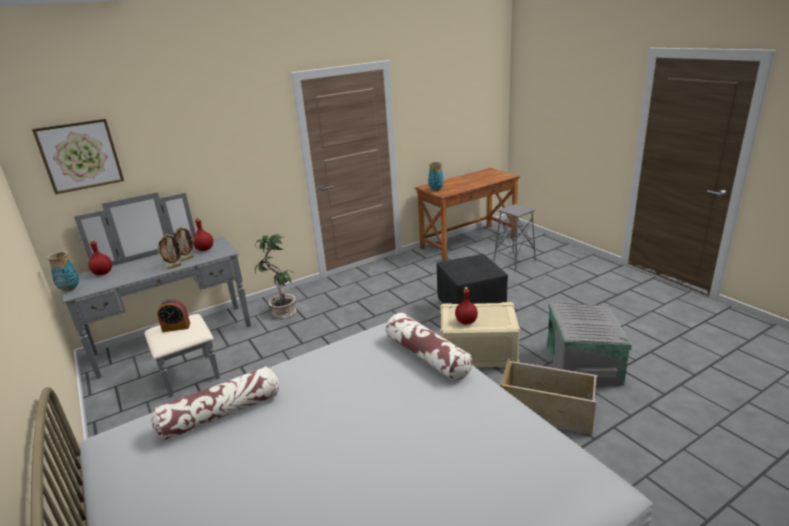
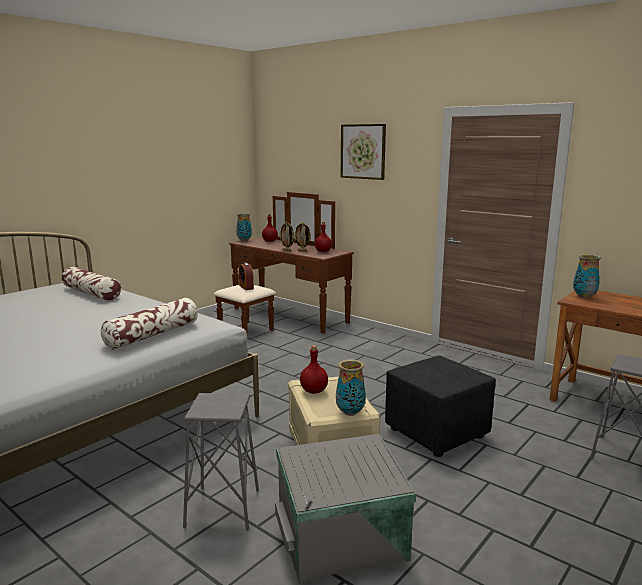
camera: 70 degrees right, 10 degrees down
picture [32,119,124,194] -> picture moved to [341,124,386,180]
grey dresser [62,192,251,397] -> brown dresser [214,192,354,334]
potted plant [255,234,297,318] -> none
beige storage box [500,359,598,435] -> grey stool [183,393,259,531]
none -> vase [336,359,366,416]

